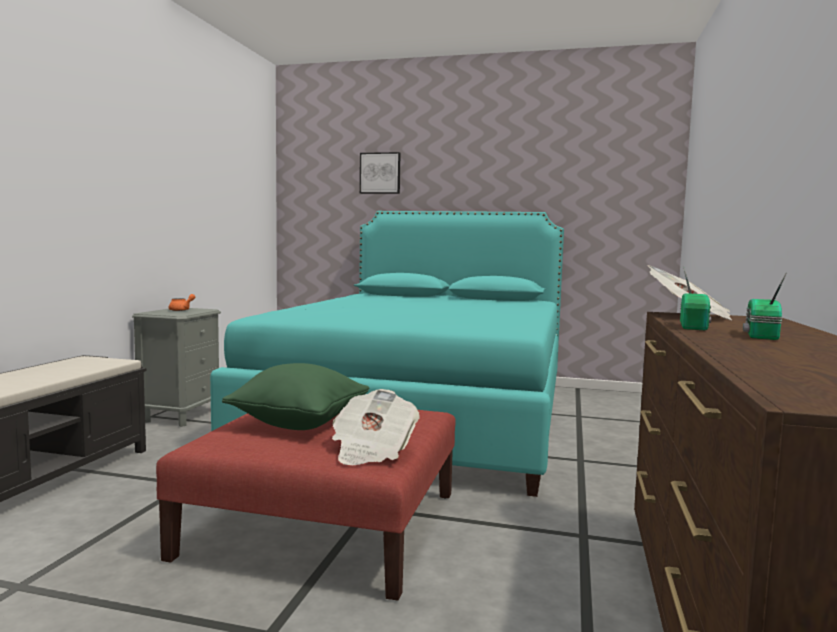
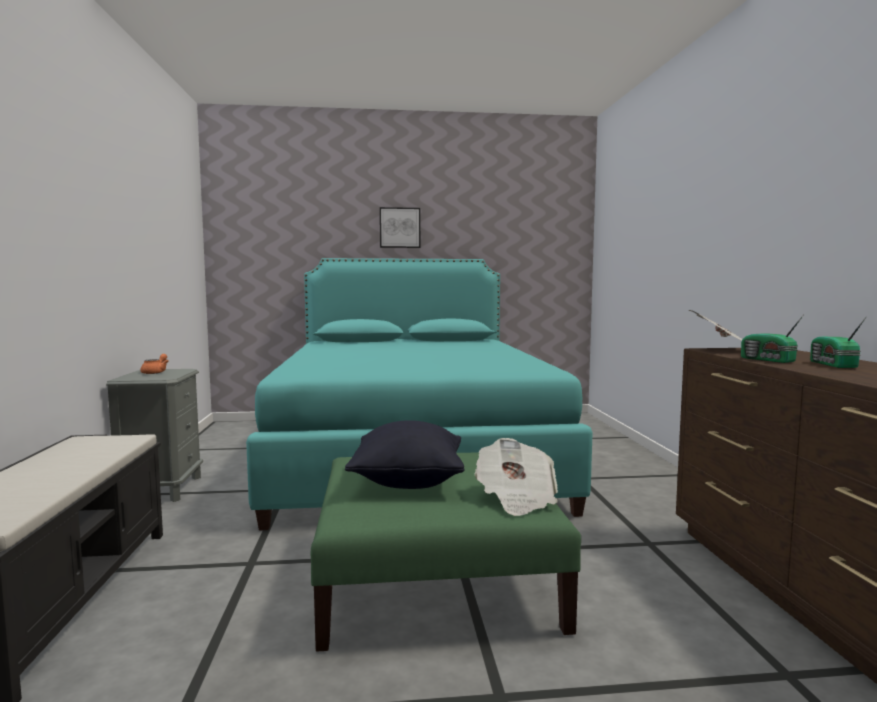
camera: 20 degrees left, 0 degrees up
red ottoman [156,410,455,601] -> green ottoman [311,453,581,651]
green pillow [222,363,369,430] -> black pillow [345,420,465,489]
picture [360,152,401,194] -> picture moved to [380,207,420,248]
radio [680,269,711,330] -> radio turned 150 degrees clockwise [741,316,803,363]

